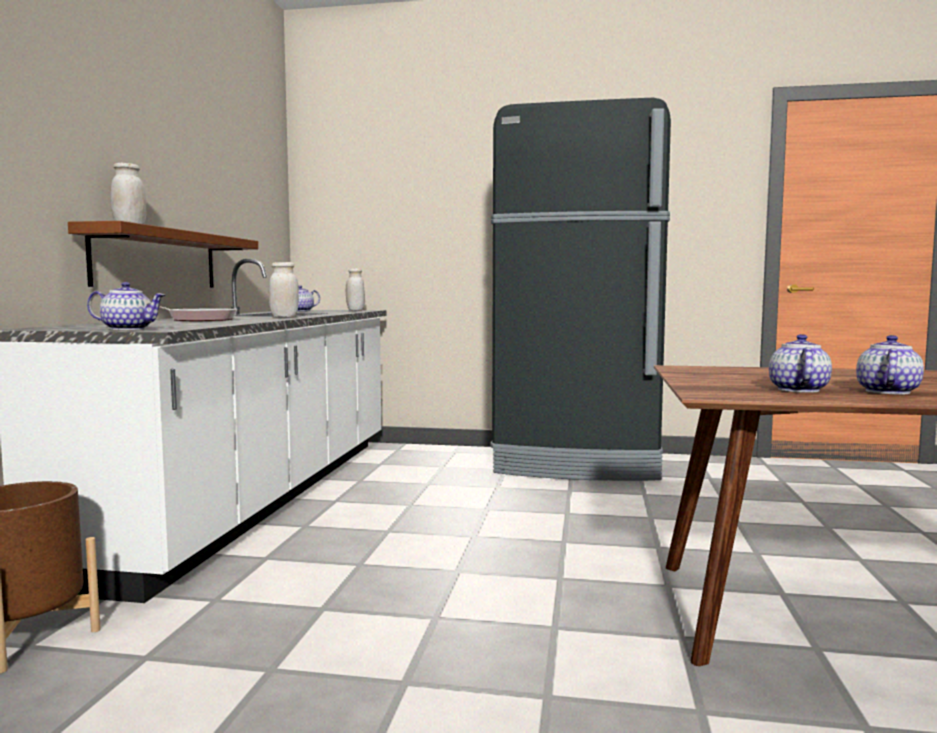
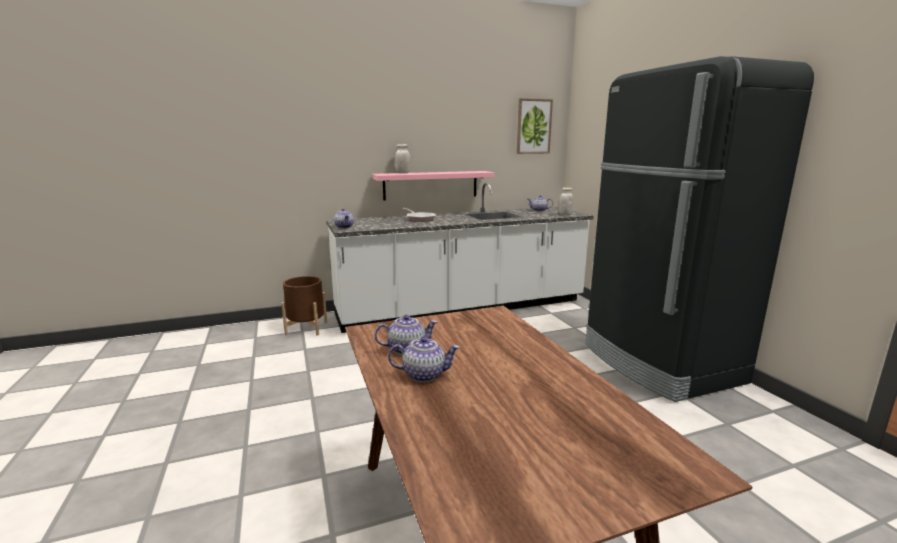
camera: 60 degrees right, 10 degrees up
brown shelf [68,221,258,287] -> pink shelf [372,171,494,201]
white jar [269,262,299,318] -> none
none -> picture [517,98,553,154]

